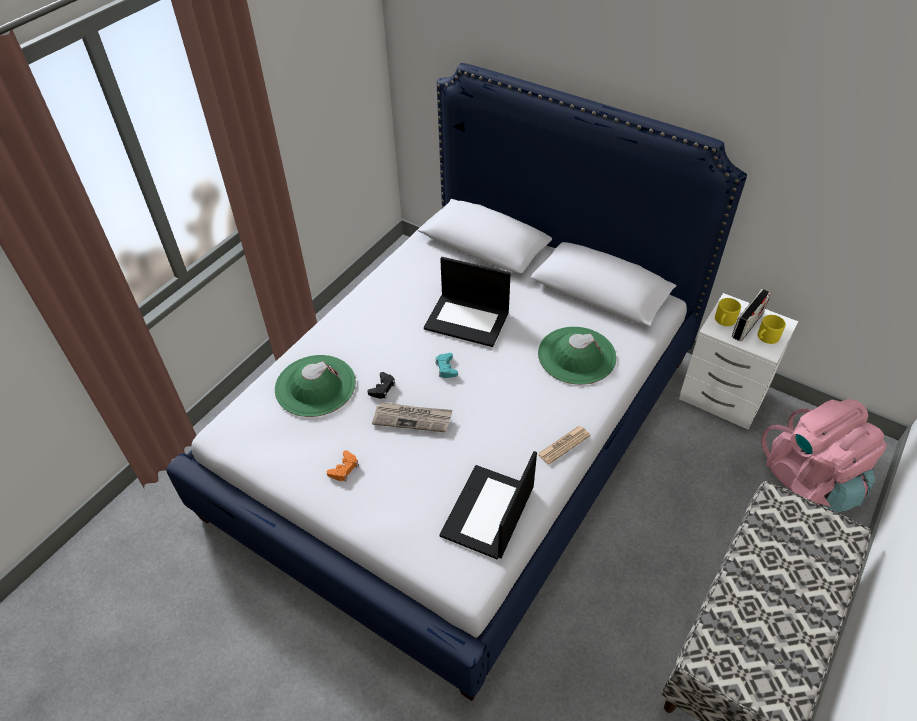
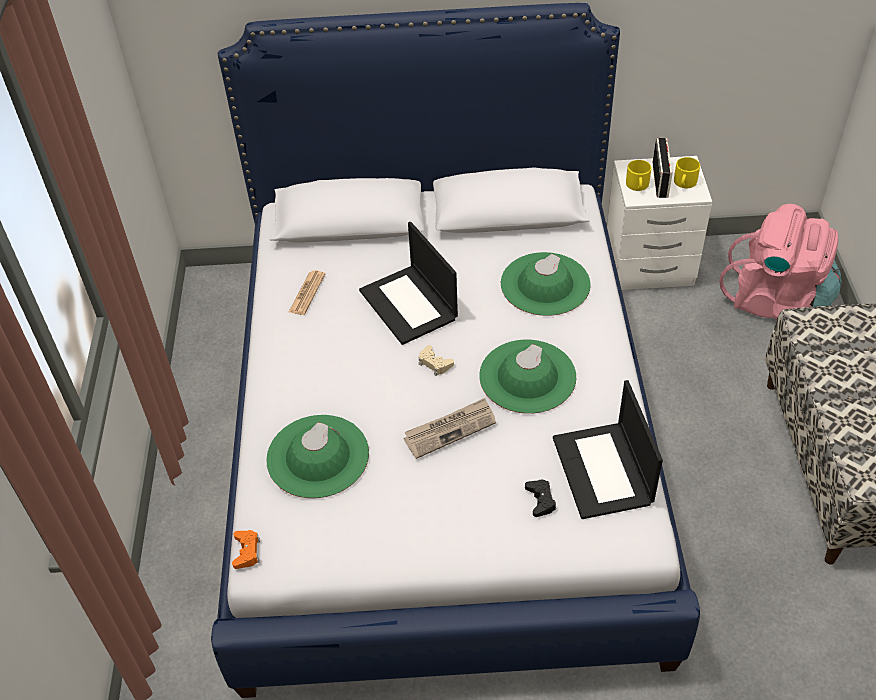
camera: 35 degrees left, 0 degrees up
orange game controller [327,450,359,481] -> orange game controller moved to [232,530,260,569]
black game controller [368,372,396,399] -> black game controller moved to [525,479,556,517]
laptop [424,257,511,347] -> laptop turned 75 degrees clockwise [359,222,458,345]
turquoise game controller [436,353,458,378] -> beige game controller [419,345,454,376]
newspaper [537,426,590,465] -> newspaper moved to [289,270,325,315]
none -> green hat [479,340,576,414]

